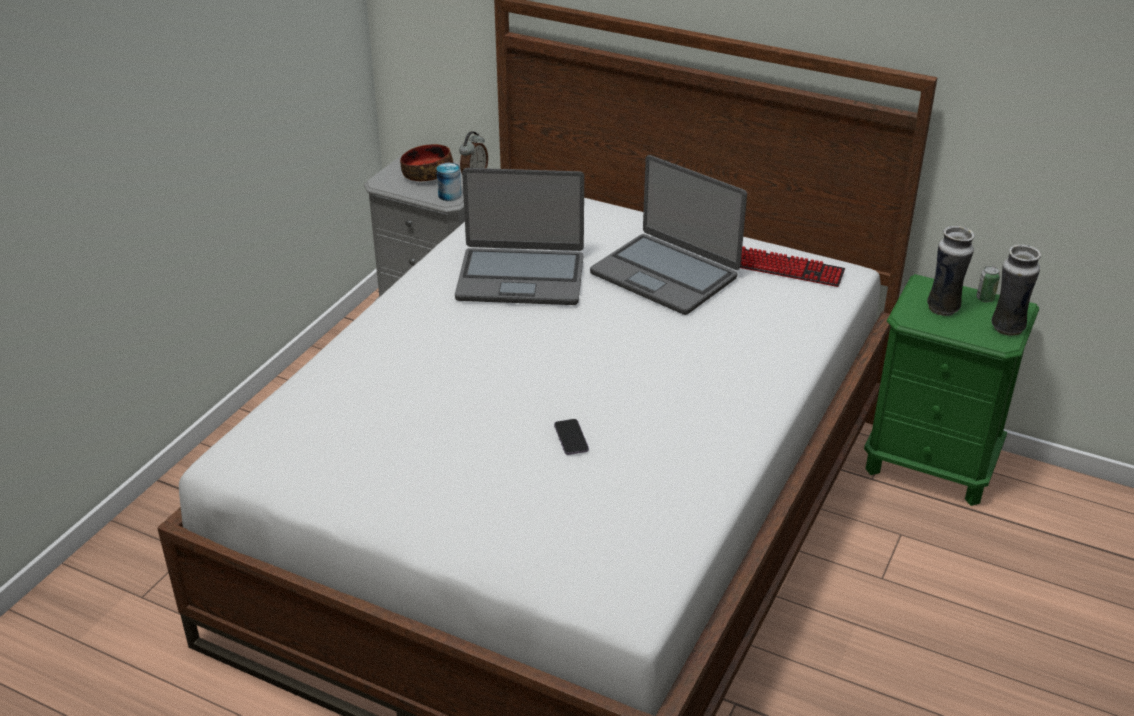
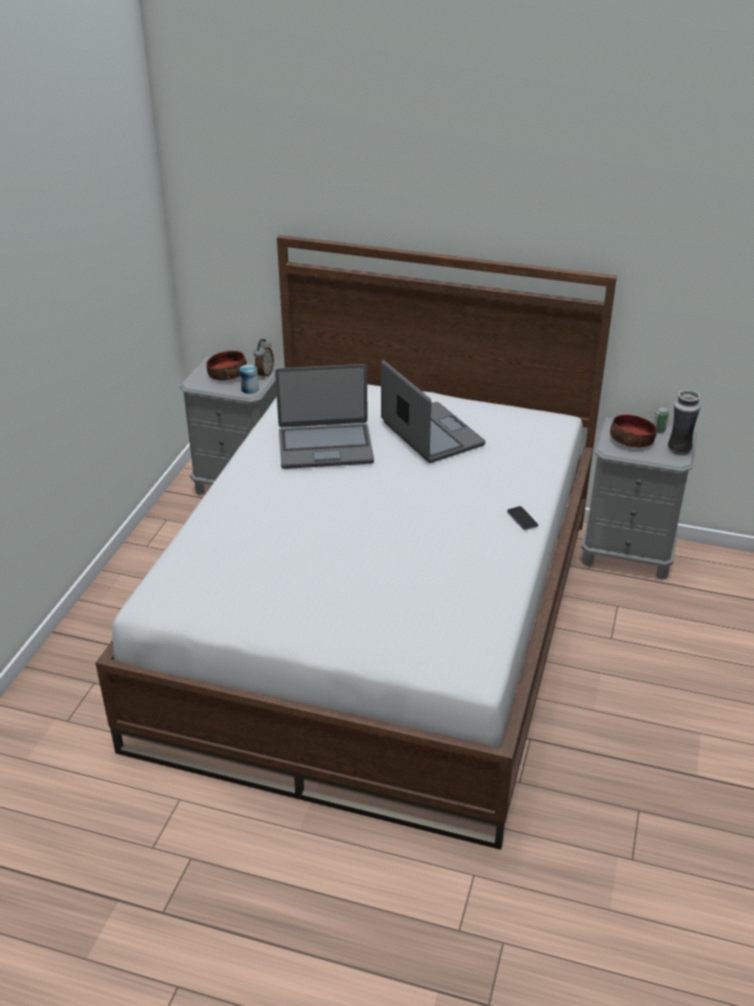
camera: 10 degrees left, 0 degrees up
phone [554,419,589,455] -> phone moved to [507,506,538,530]
laptop [590,155,747,315] -> laptop turned 150 degrees counterclockwise [381,360,485,463]
keyboard [740,246,845,287] -> none
green nightstand [864,274,1039,506] -> grey nightstand [581,417,697,580]
vase [927,226,975,316] -> bowl [610,415,657,448]

